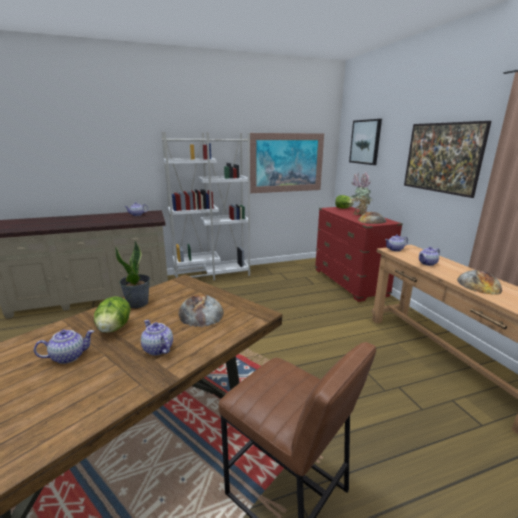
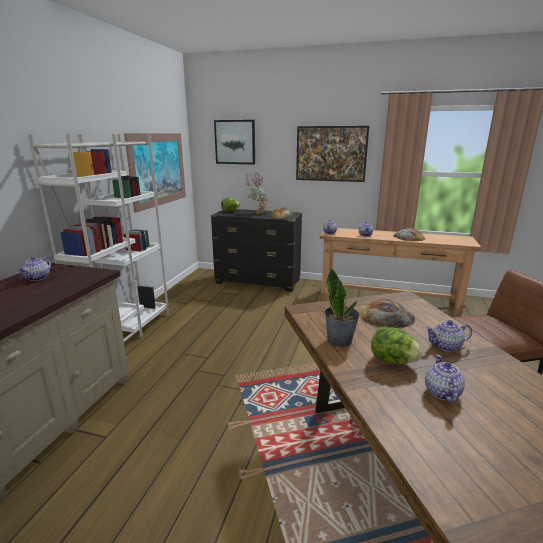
camera: 55 degrees left, 0 degrees up
red dresser [315,207,403,302] -> black dresser [211,209,302,292]

